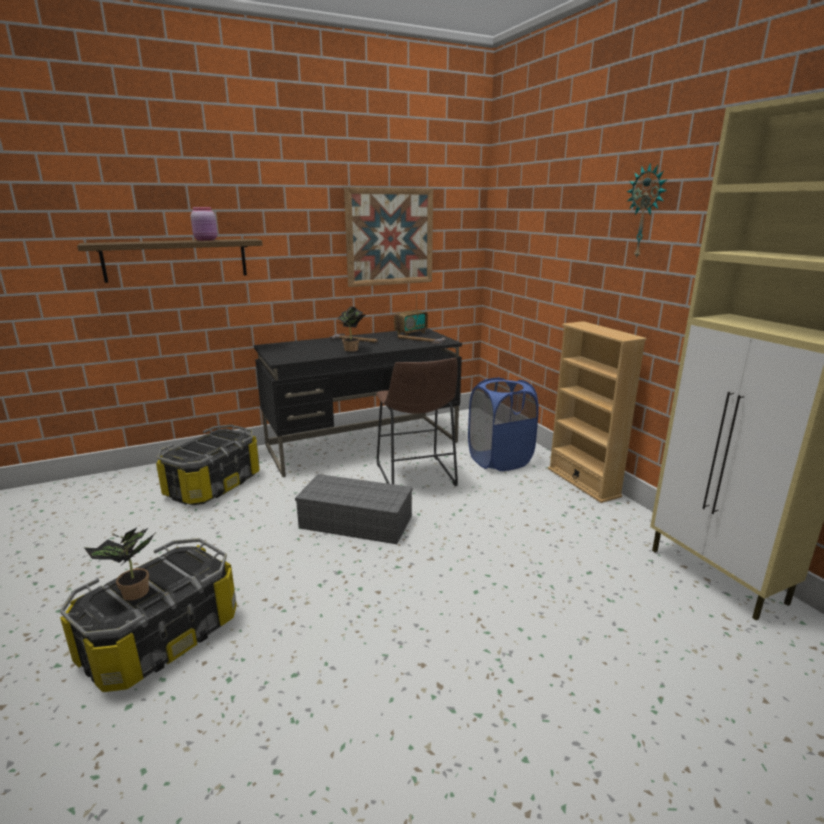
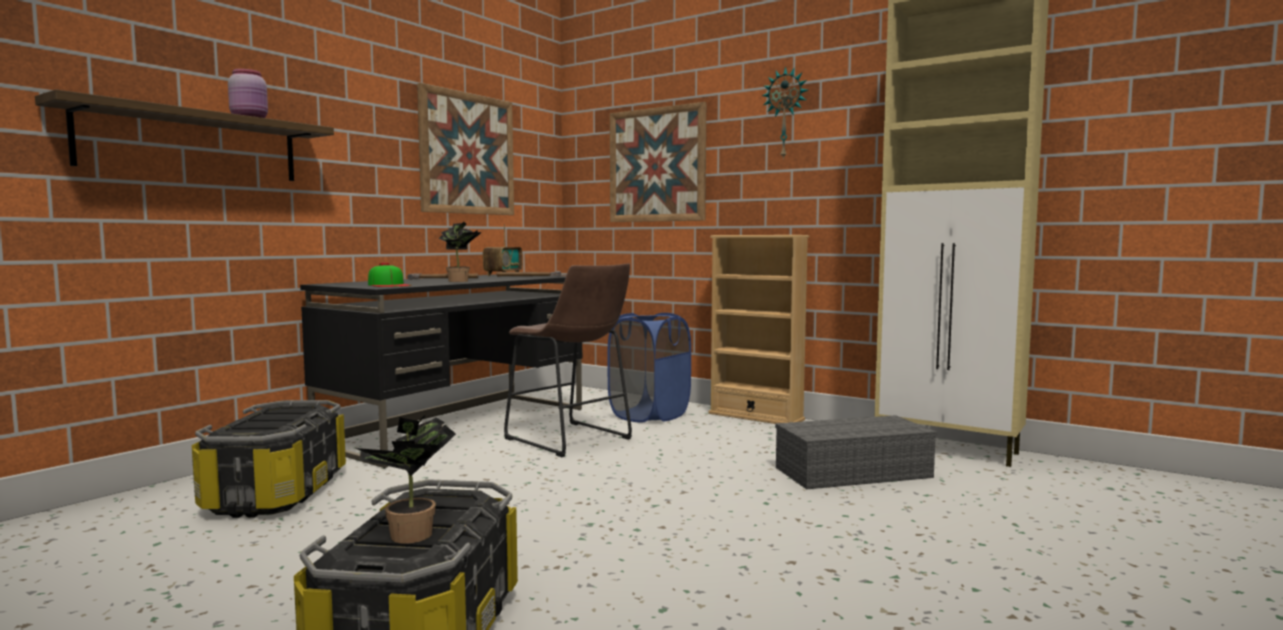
camera: 30 degrees left, 15 degrees down
grey storage box [295,474,413,544] -> grey storage box moved to [775,415,937,489]
none -> cap [368,262,412,287]
none -> picture [610,102,706,222]

